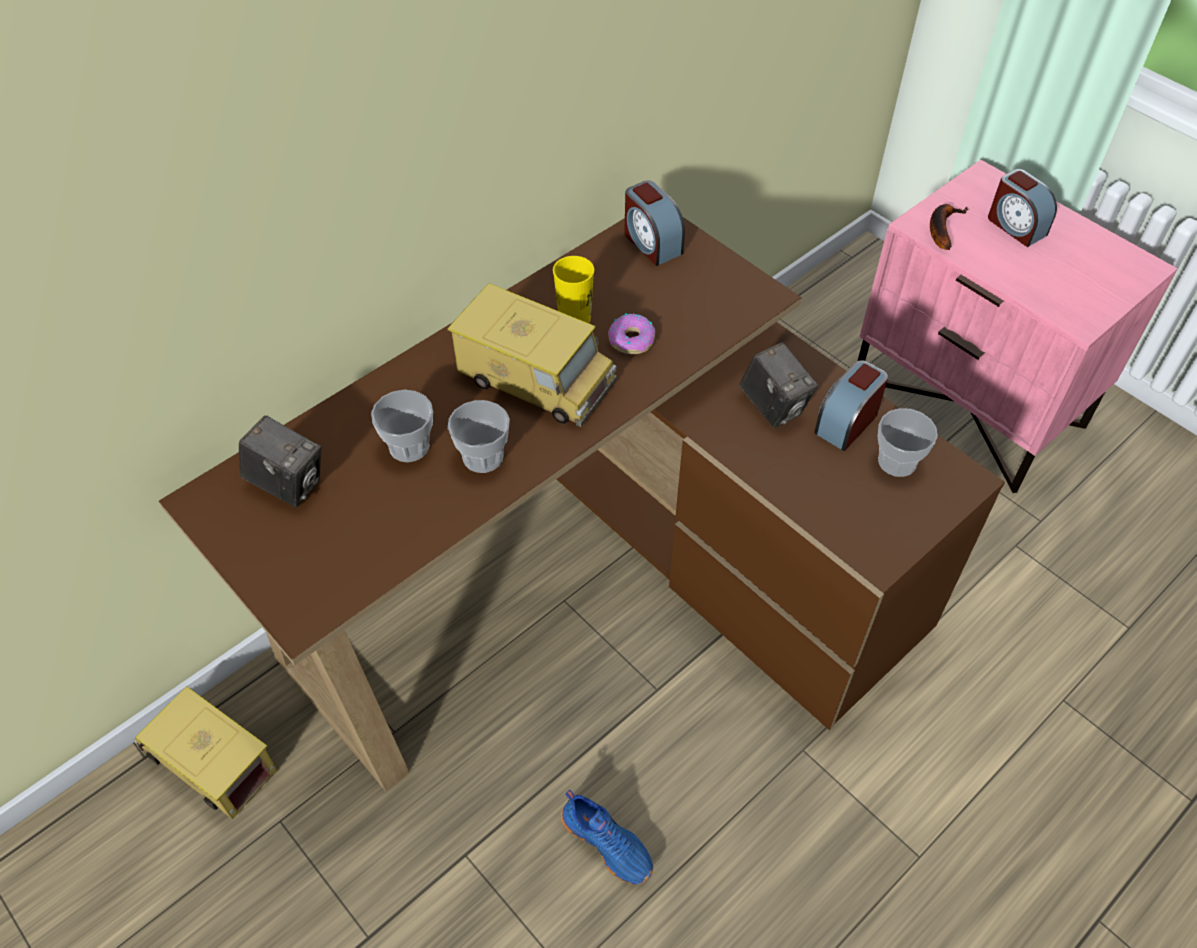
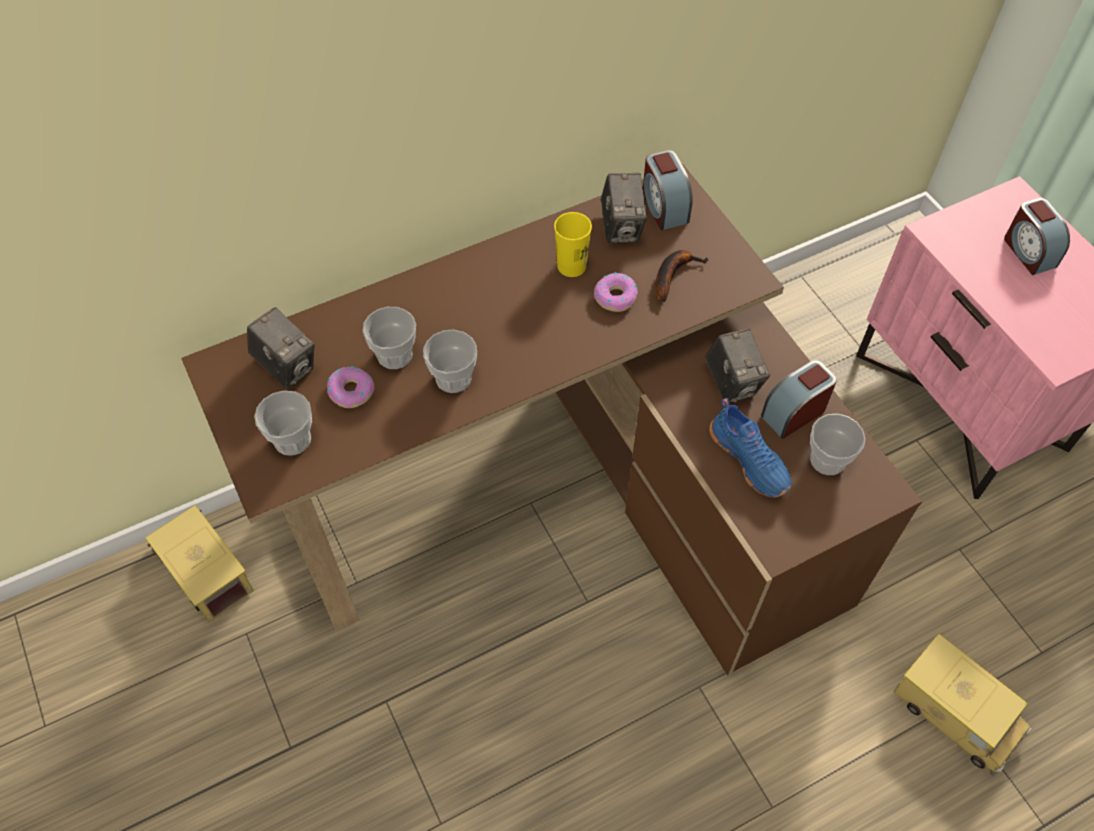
camera: 15 degrees right, 5 degrees up
toy truck [447,283,617,427] -> toy truck moved to [893,633,1032,777]
blue shoe [561,790,653,885] -> blue shoe moved to [710,398,792,497]
banana [930,204,969,250] -> banana moved to [655,250,709,302]
none -> cup [254,391,312,455]
none -> donut [327,366,375,408]
none -> camera [601,173,647,243]

